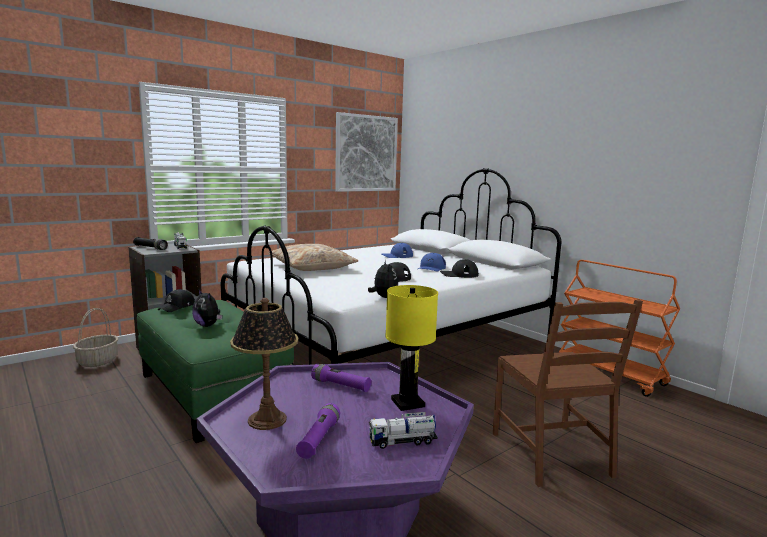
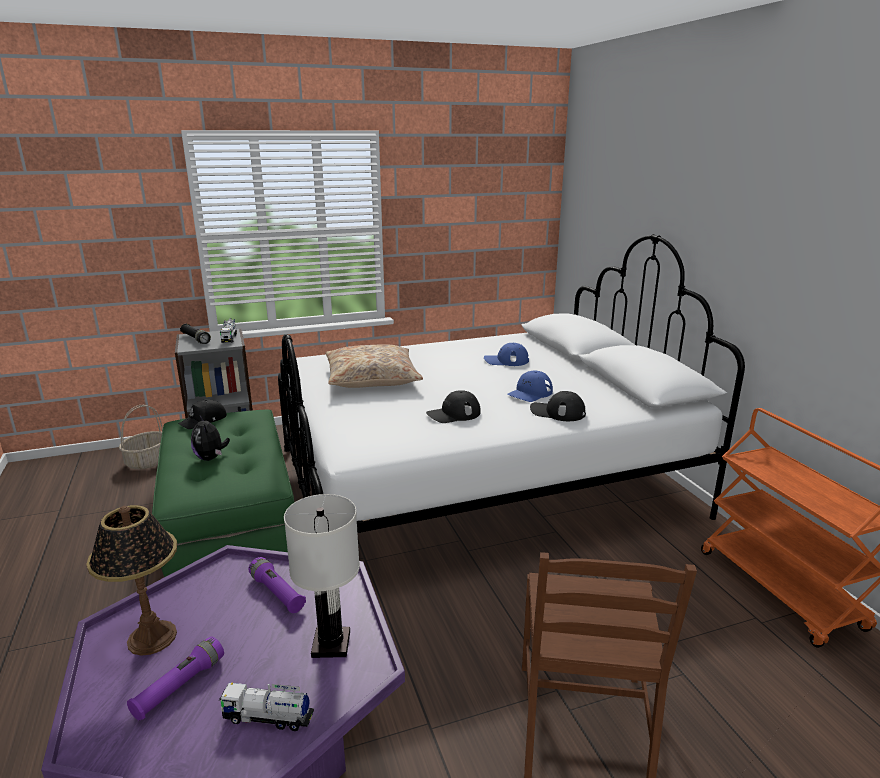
camera: 20 degrees right, 10 degrees up
picture [335,112,398,192] -> none
plush toy [368,260,398,298] -> none
yellow table lamp [385,285,438,411] -> white table lamp [284,494,360,658]

